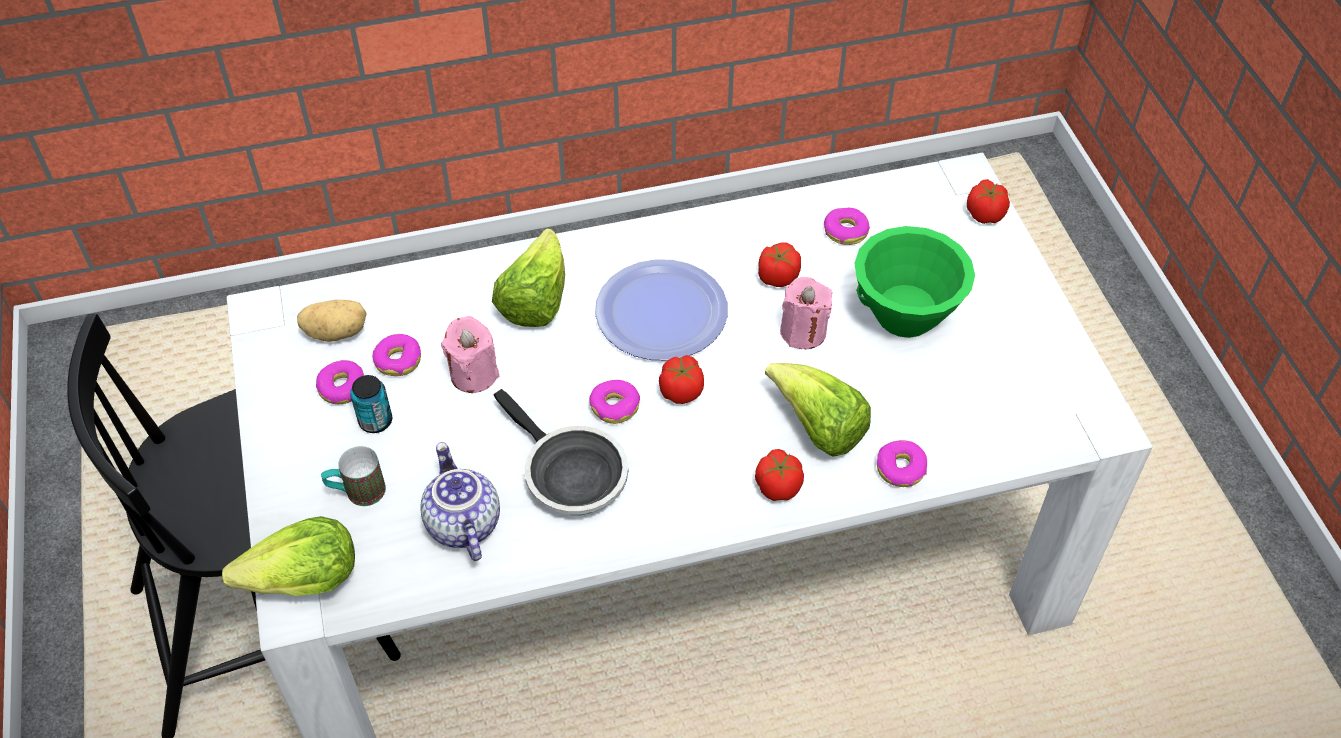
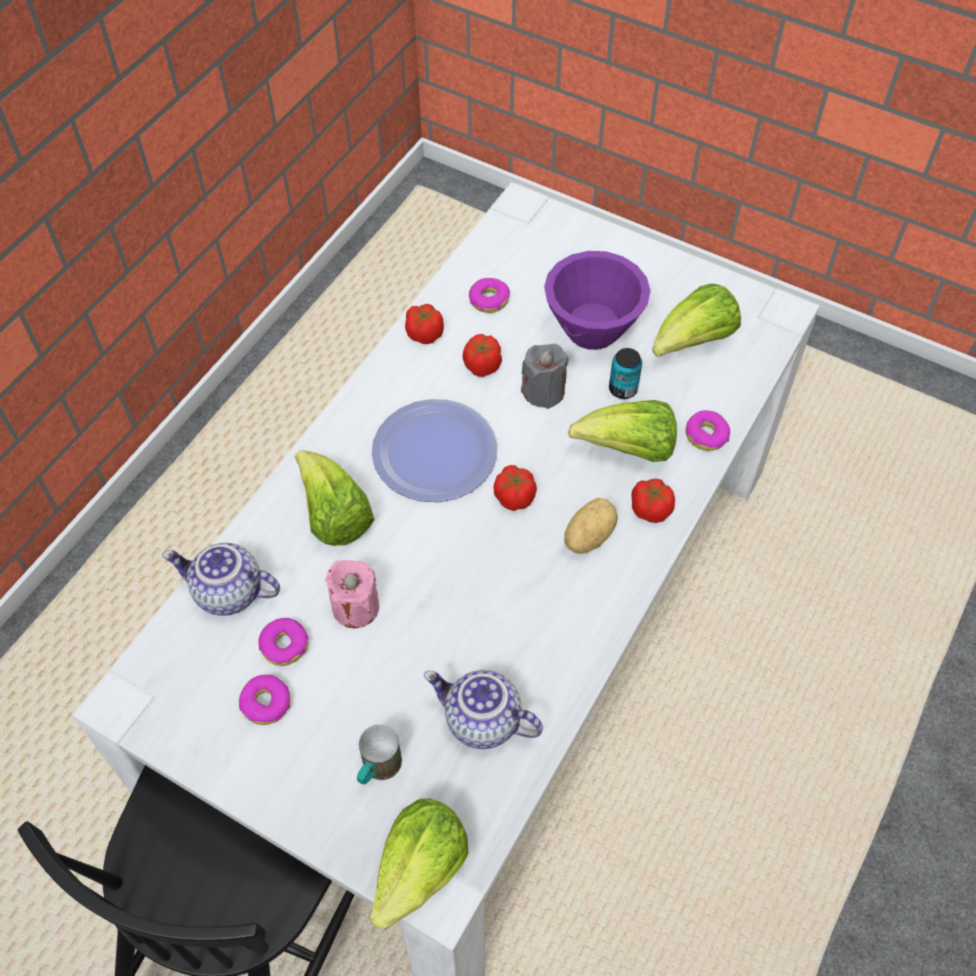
camera: 45 degrees left, 5 degrees up
potato [297,300,367,342] -> potato moved to [564,498,618,554]
can [350,375,392,433] -> can moved to [609,348,642,399]
frying pan [494,389,628,515] -> none
donut [589,380,640,424] -> none
pink candle [780,277,832,349] -> grey candle [521,344,569,409]
green bowl [854,226,975,338] -> purple bowl [544,251,651,350]
tomato [967,179,1010,224] -> tomato moved to [405,304,444,344]
none -> teapot [162,543,280,616]
none -> lettuce [652,284,741,357]

